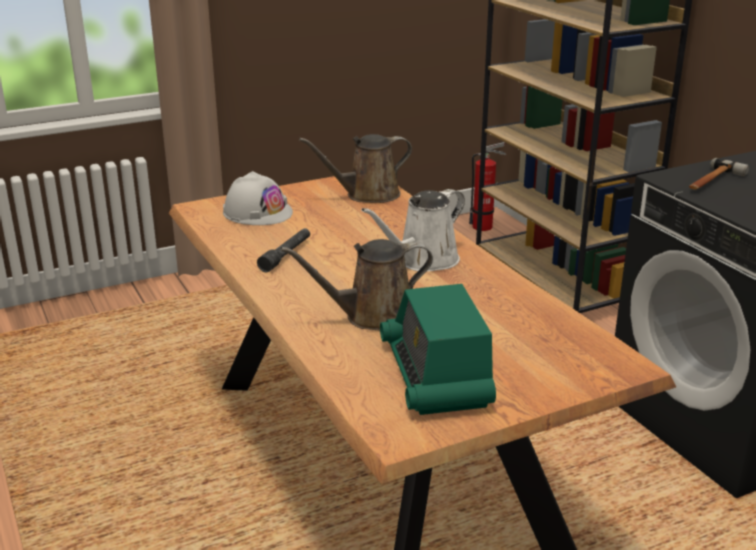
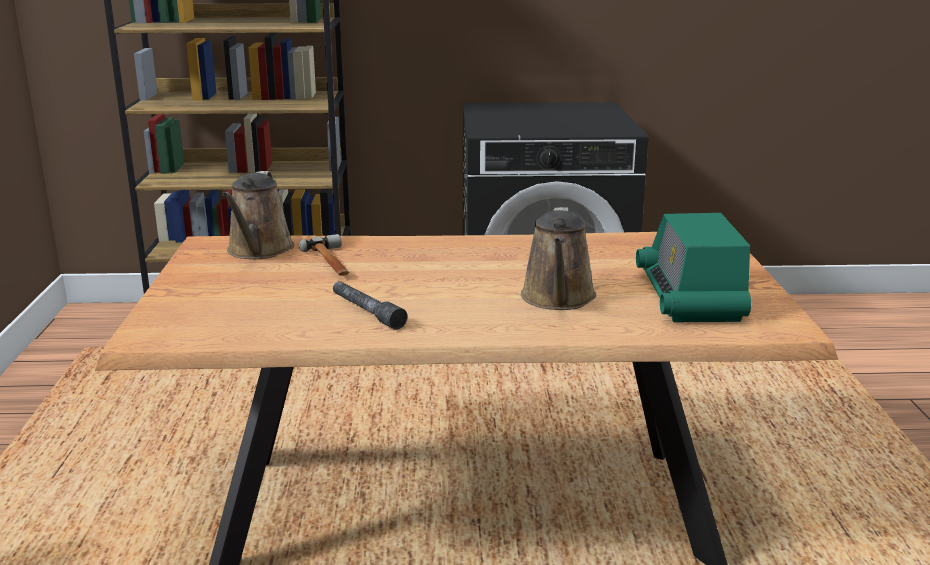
camera: 65 degrees left, 5 degrees down
white hard hat [223,171,293,225] -> none
white watering can [361,189,465,272] -> none
radio [380,284,496,415] -> radio turned 75 degrees clockwise [636,213,751,322]
fire extinguisher [469,142,506,231] -> none
hammer [689,158,749,190] -> hammer moved to [299,234,349,276]

